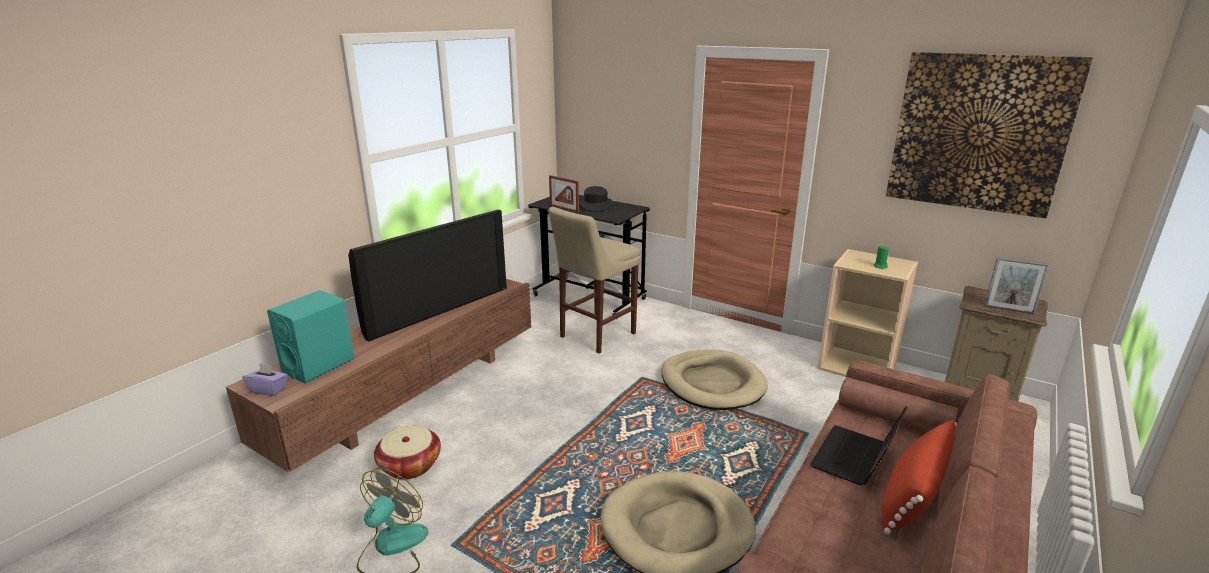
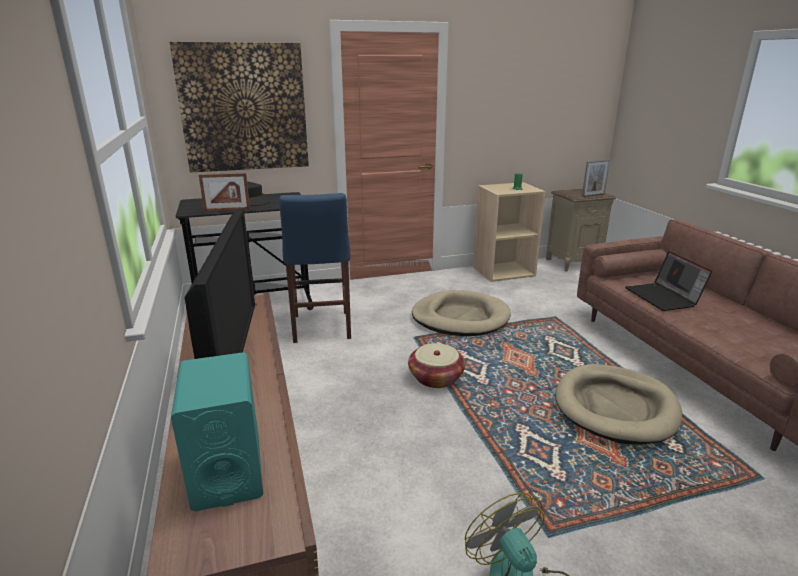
camera: 50 degrees left, 0 degrees up
purple tissue box [242,363,288,396] -> none
basket [374,426,441,480] -> basket moved to [408,343,465,388]
beige stool [548,207,641,354] -> blue stool [279,193,351,343]
red pillow [881,420,957,535] -> none
picture [886,52,1093,218] -> picture moved to [169,42,309,173]

